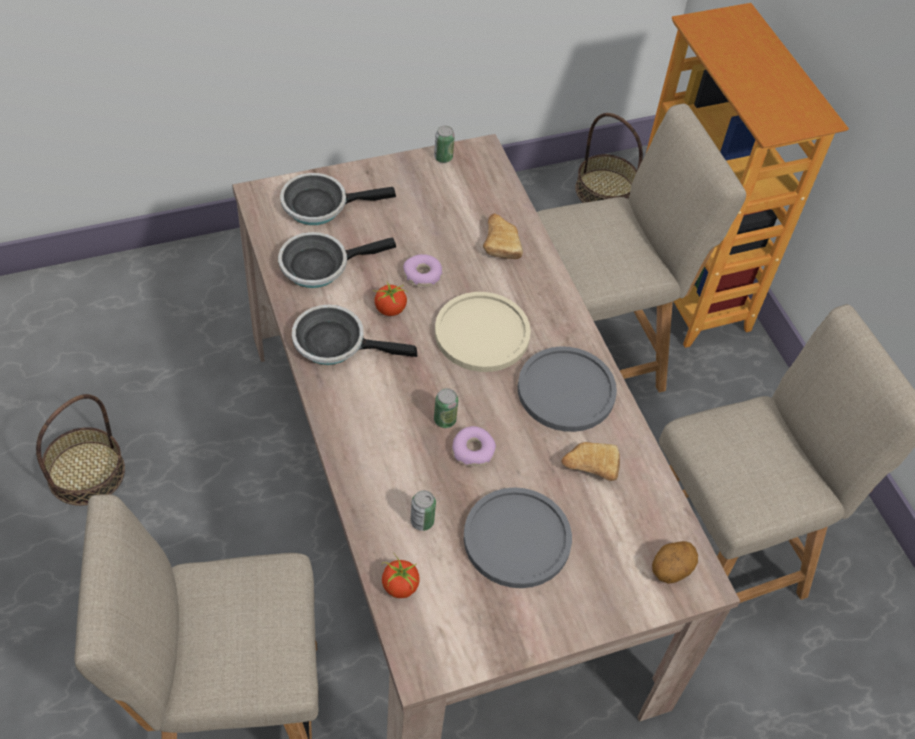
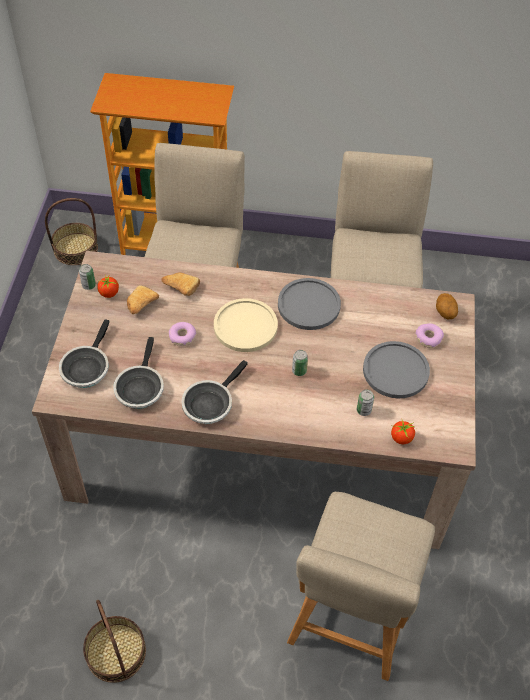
camera: 60 degrees left, 0 degrees up
tomato [372,282,407,316] -> tomato moved to [97,274,119,298]
donut [452,426,496,466] -> donut moved to [415,323,444,348]
bread [561,442,620,481] -> bread moved to [127,285,159,314]

